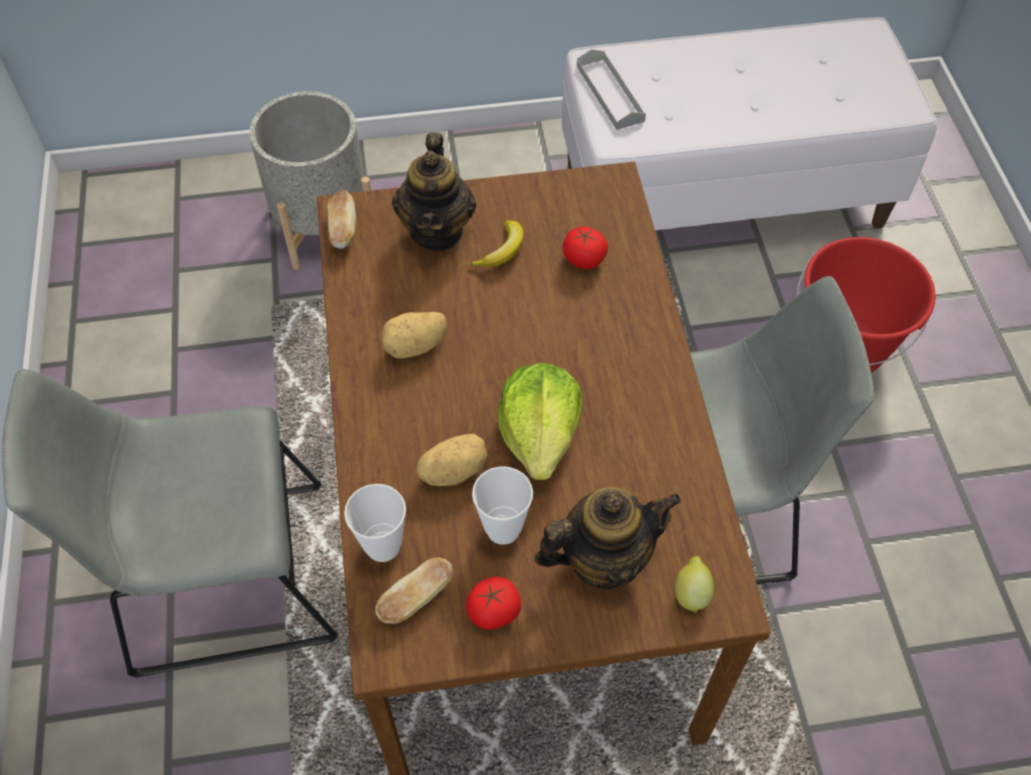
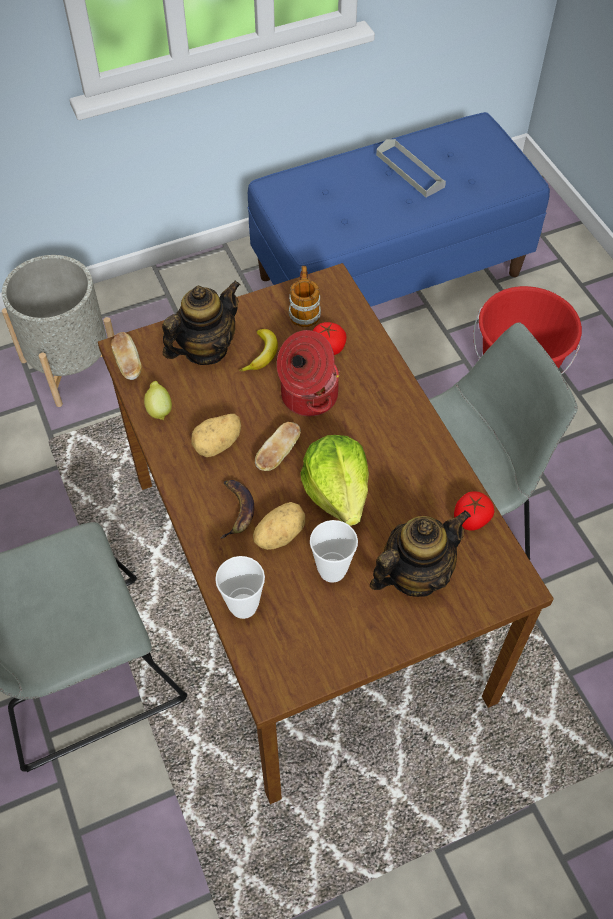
camera: 15 degrees left, 0 degrees up
bread [375,557,453,624] -> bread moved to [255,422,301,471]
teapot [392,132,476,251] -> teapot turned 120 degrees counterclockwise [162,280,240,365]
tomato [466,577,521,630] -> tomato moved to [454,492,494,531]
white bench [562,17,937,230] -> blue bench [248,112,550,307]
grey tray [577,49,646,130] -> grey tray moved to [376,139,446,197]
lemon [675,556,714,613] -> lemon moved to [144,381,172,420]
none -> banana [221,480,254,538]
none -> cooking pot [277,330,340,416]
none -> mug [289,266,321,327]

